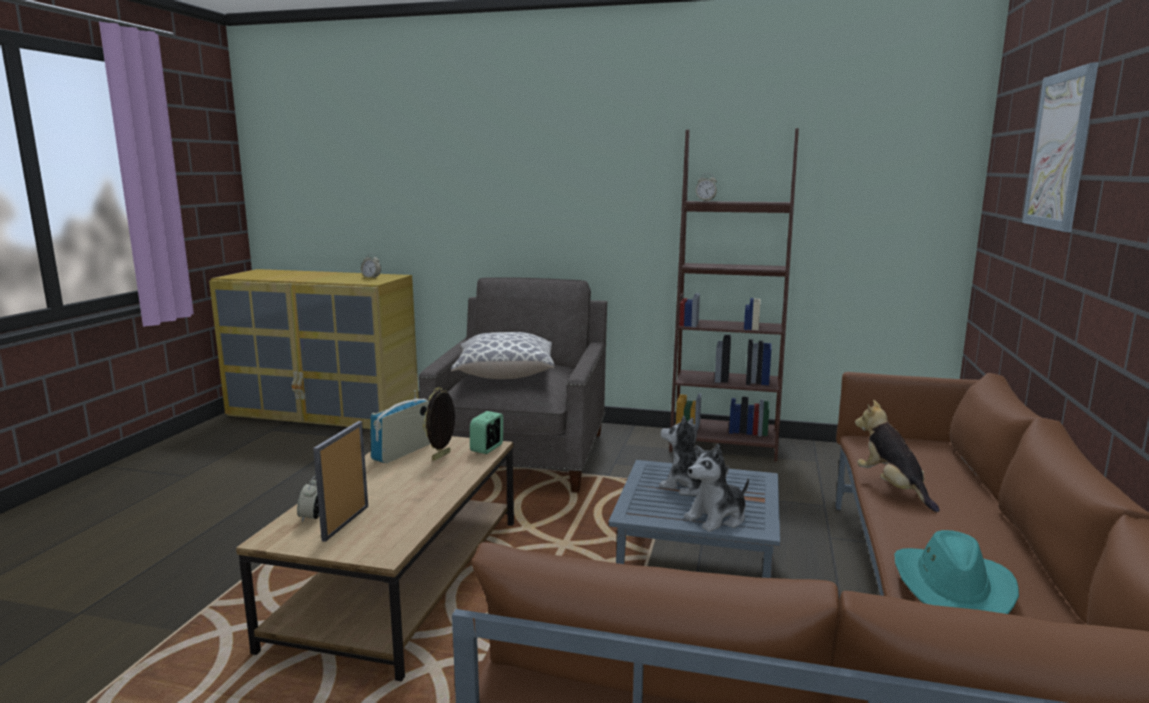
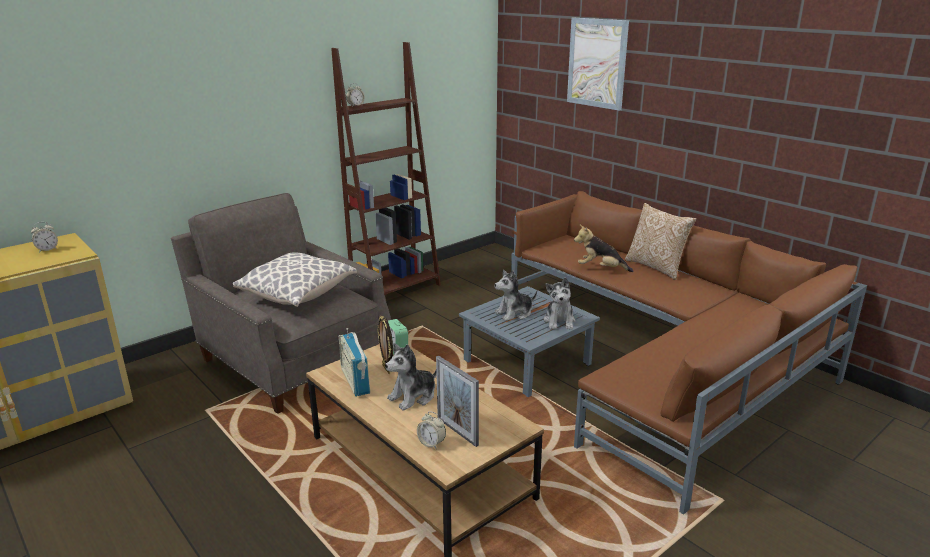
camera: 55 degrees left, 10 degrees up
turquoise hat [894,530,1019,614] -> none
none -> plush toy [385,343,437,411]
none -> pillow [625,203,697,280]

